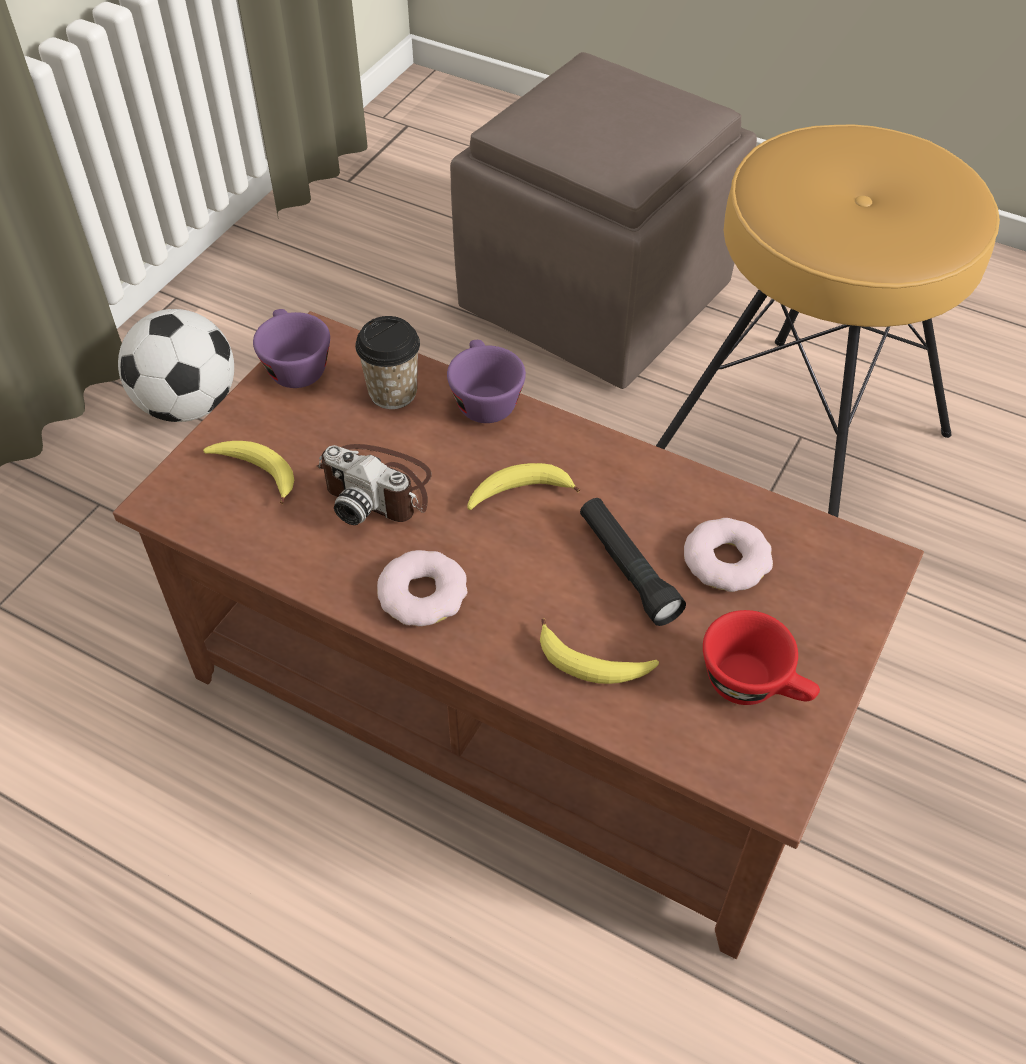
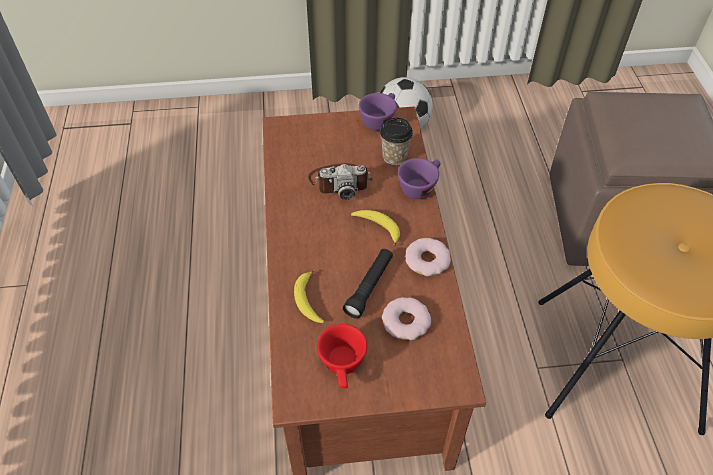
camera: 55 degrees right, 0 degrees up
banana [203,441,294,504] -> none
camera [317,444,432,525] -> camera turned 90 degrees counterclockwise [308,163,373,200]
donut [377,550,467,626] -> donut moved to [405,238,451,276]

